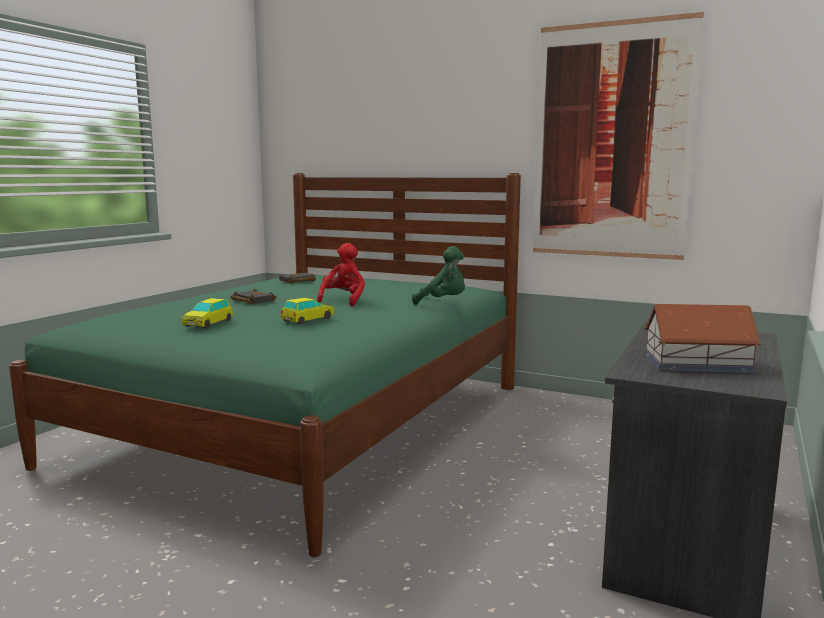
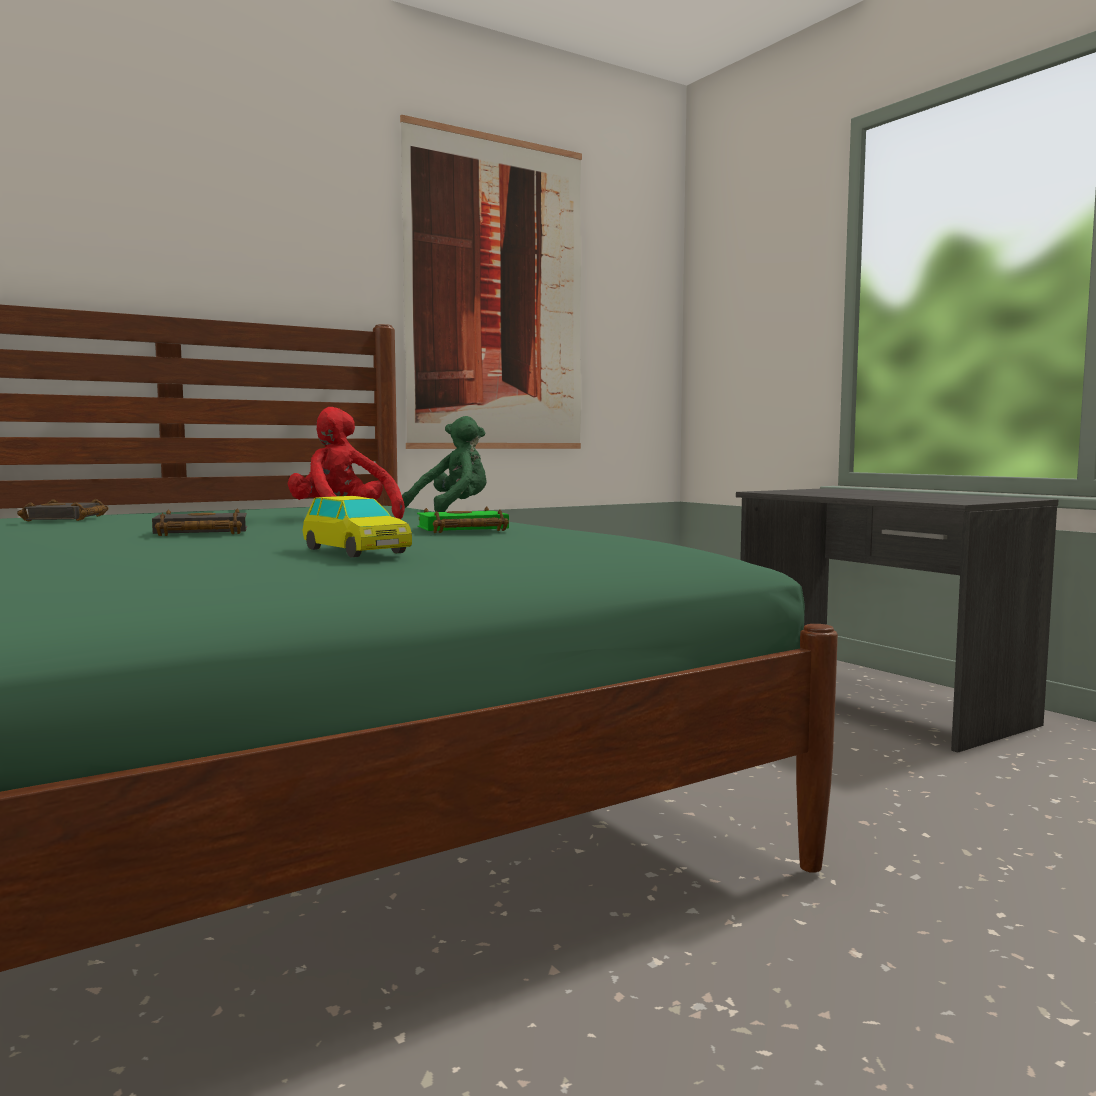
camera: 60 degrees left, 5 degrees down
toy car [280,298,334,325] -> green book [417,506,509,533]
toy house [644,304,761,373] -> none

